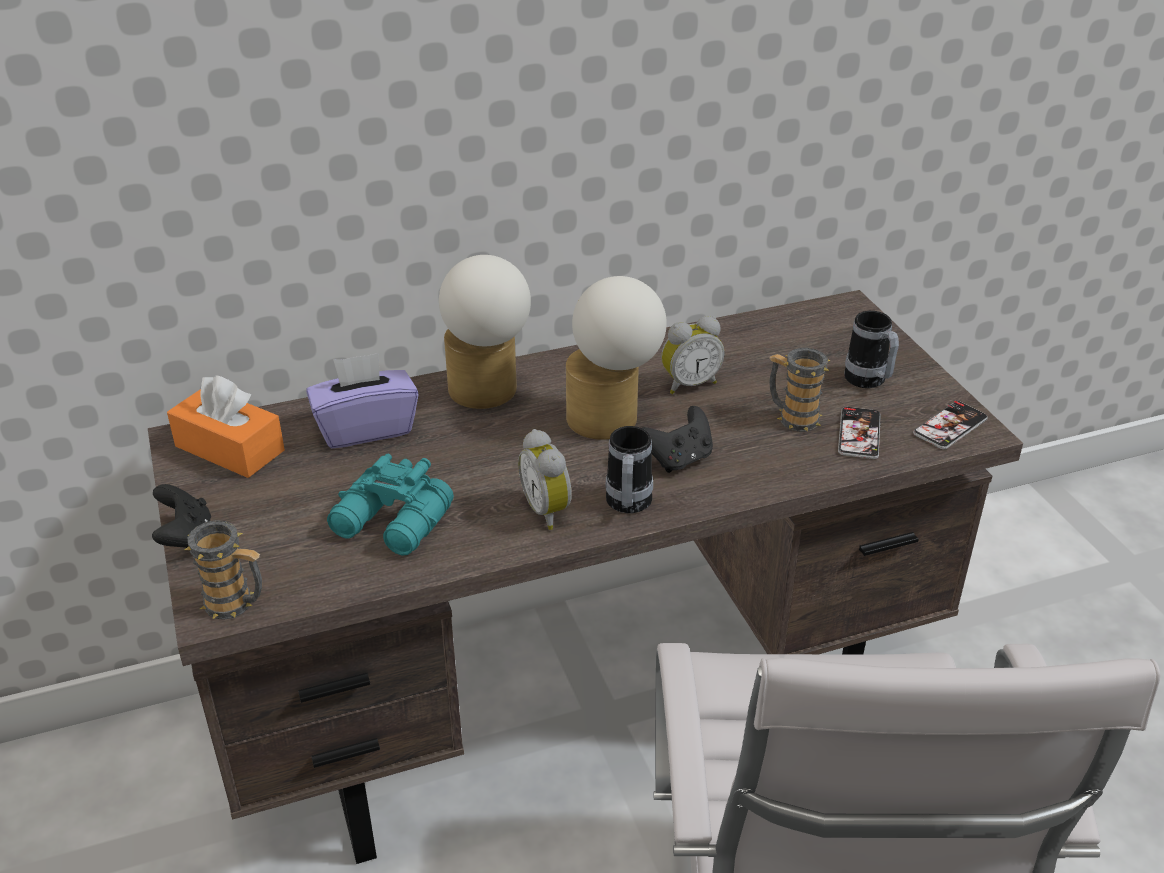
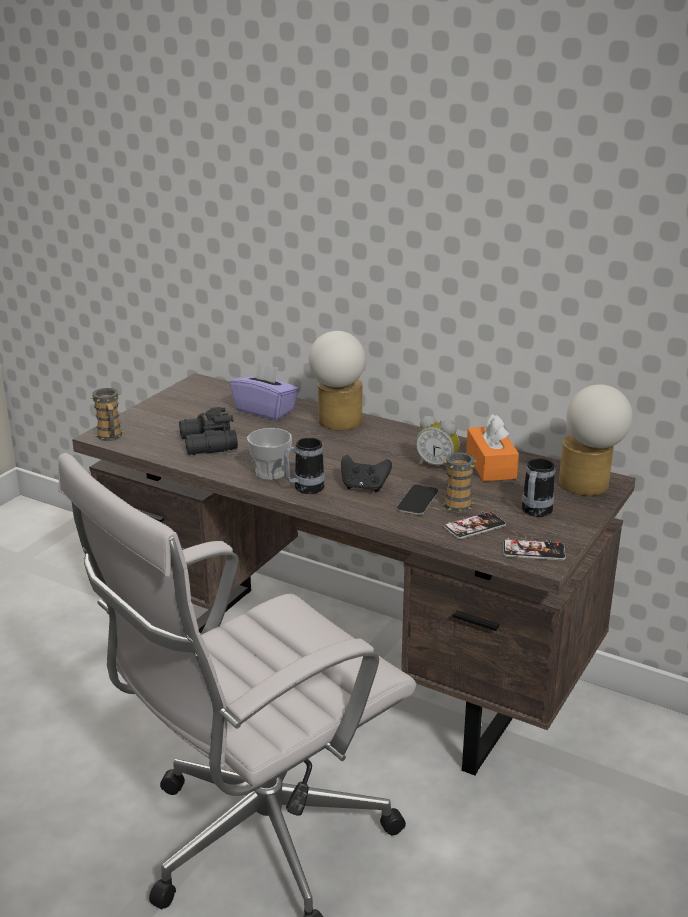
camera: 50 degrees right, 10 degrees down
black game controller [152,484,211,548] -> none
orange tissue box [167,375,285,478] -> orange tissue box moved to [466,414,519,482]
turquoise binoculars [327,454,454,555] -> black binoculars [179,407,238,455]
alarm clock [518,429,572,530] -> cup [247,428,292,480]
table lamp [566,276,667,440] -> table lamp moved to [559,384,633,496]
none -> phone [397,484,438,515]

